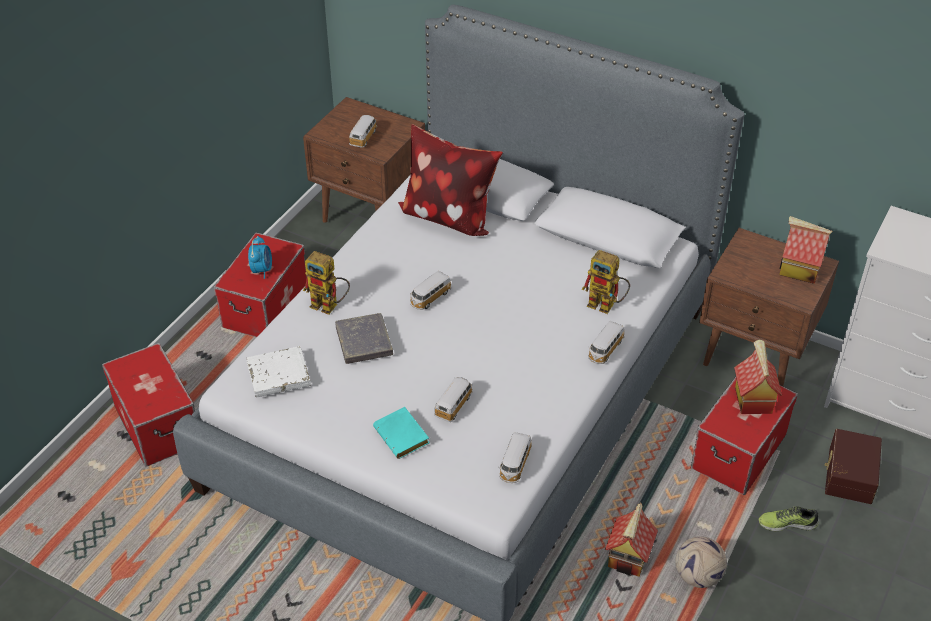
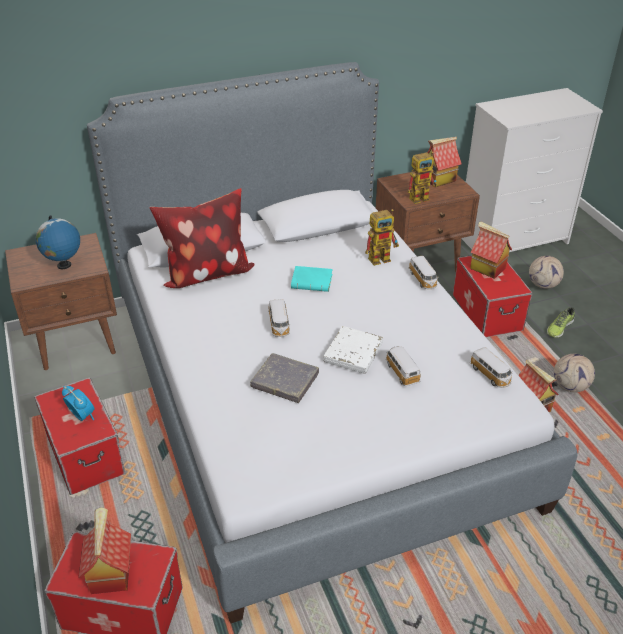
camera: 50 degrees left, 5 degrees down
white book [246,346,311,397] -> white book moved to [323,326,383,374]
toy robot [303,251,350,315] -> toy robot moved to [407,151,437,204]
toy car [349,115,377,148] -> globe [36,215,80,269]
turquoise book [373,407,429,459] -> turquoise book moved to [291,266,333,292]
brown storage box [825,429,882,504] -> football [529,256,564,289]
none -> toy house [79,507,131,594]

